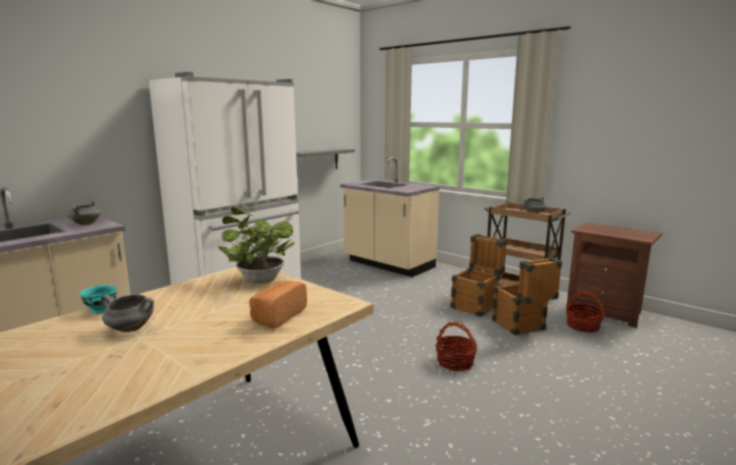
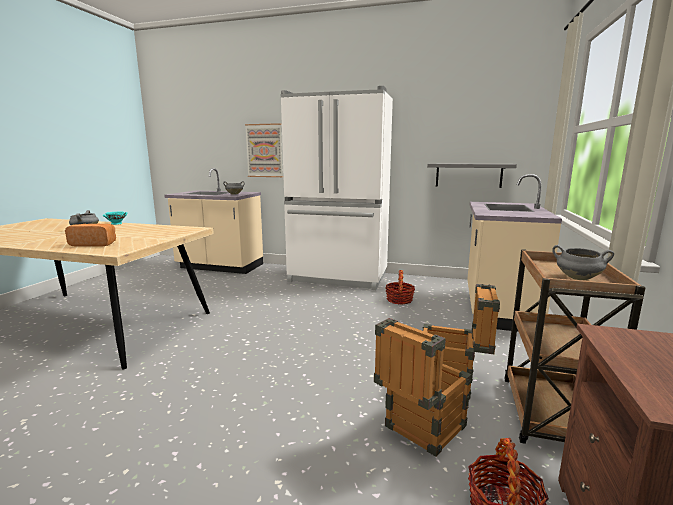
camera: 65 degrees right, 0 degrees up
potted plant [218,207,294,284] -> none
basket [435,322,477,371] -> basket moved to [385,270,415,305]
none -> picture [245,123,283,177]

